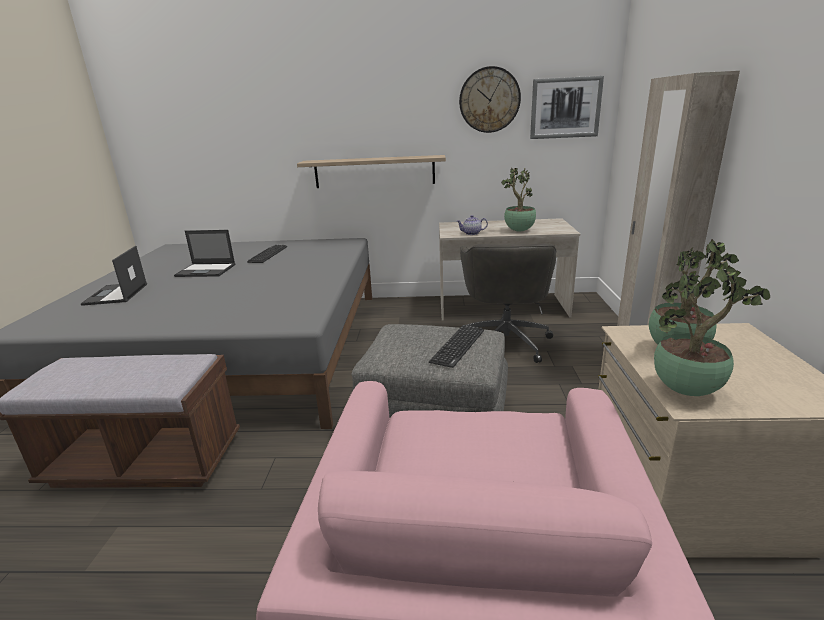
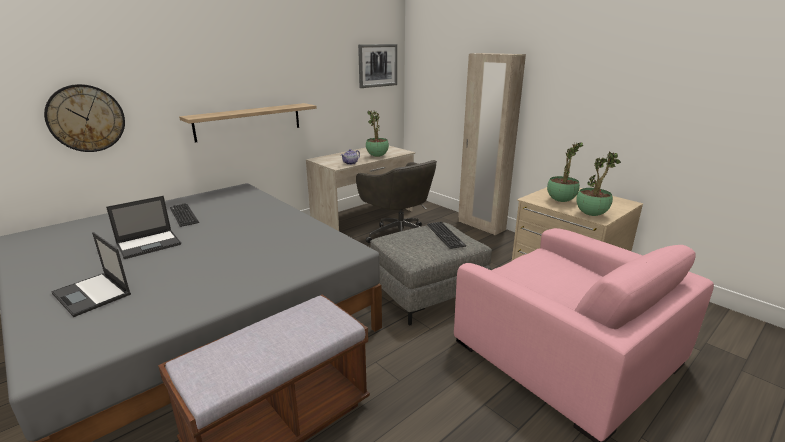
camera: 45 degrees left, 0 degrees up
wall clock [459,66,521,133] -> wall clock moved to [44,84,125,152]

